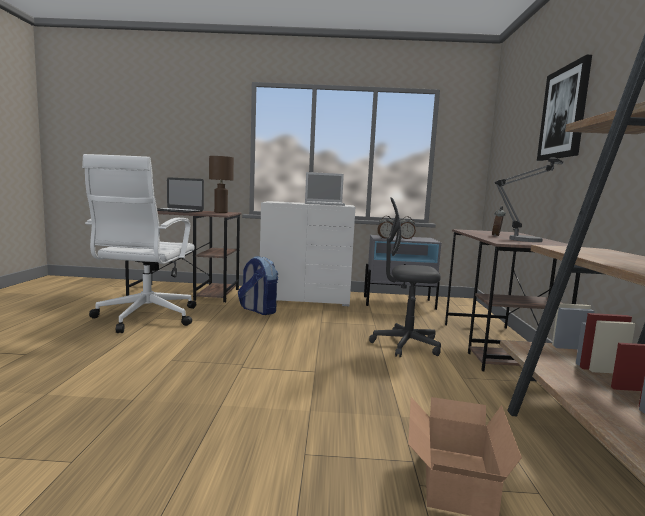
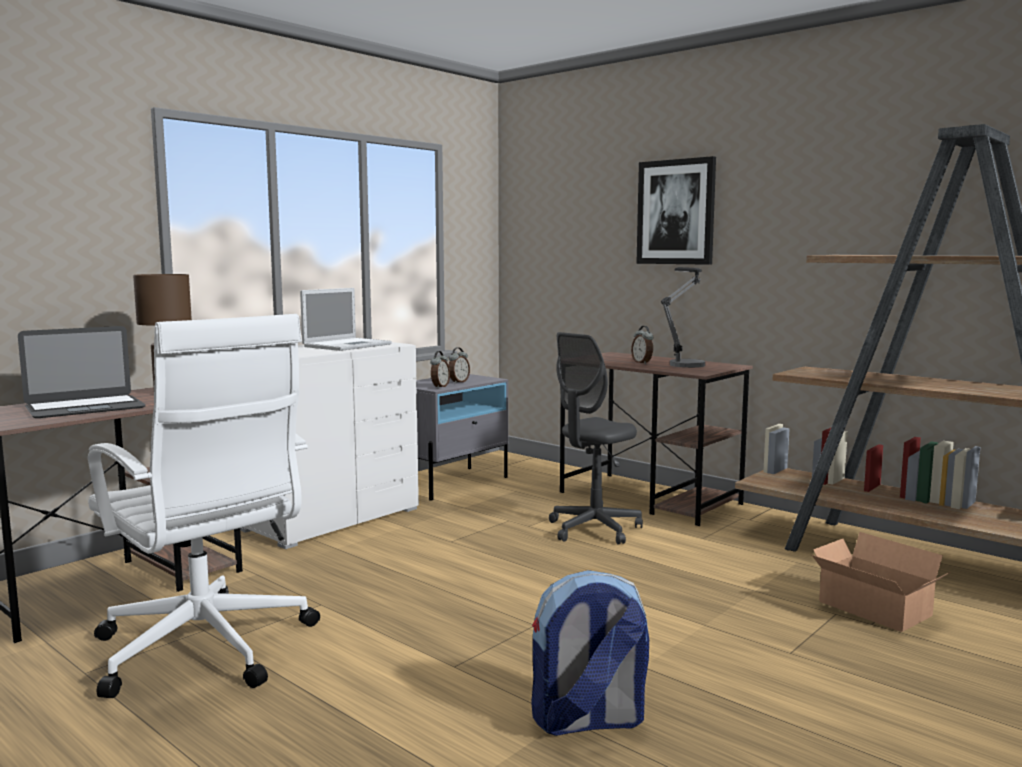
camera: 50 degrees left, 0 degrees up
backpack [238,256,278,315] -> backpack moved to [531,570,649,736]

